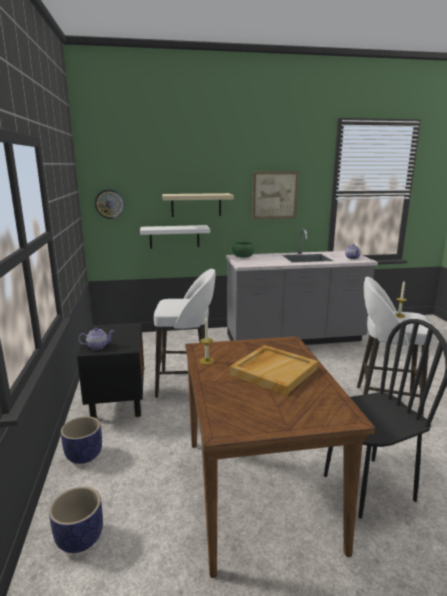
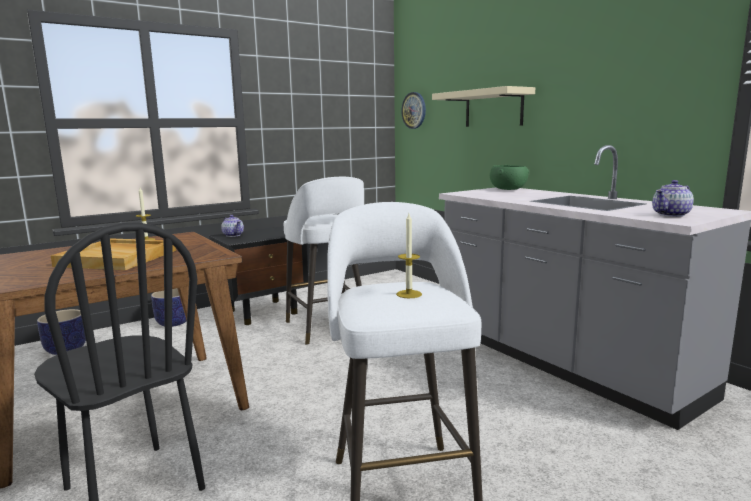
camera: 65 degrees right, 5 degrees down
white shelf [140,225,210,249] -> none
picture [252,171,299,219] -> none

